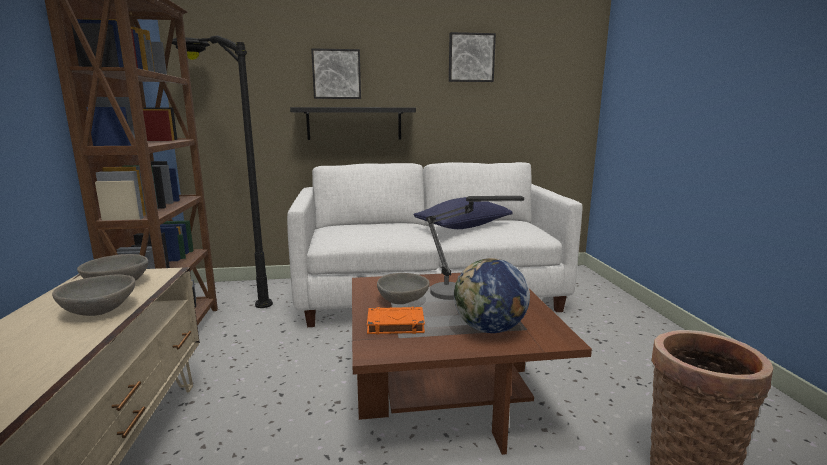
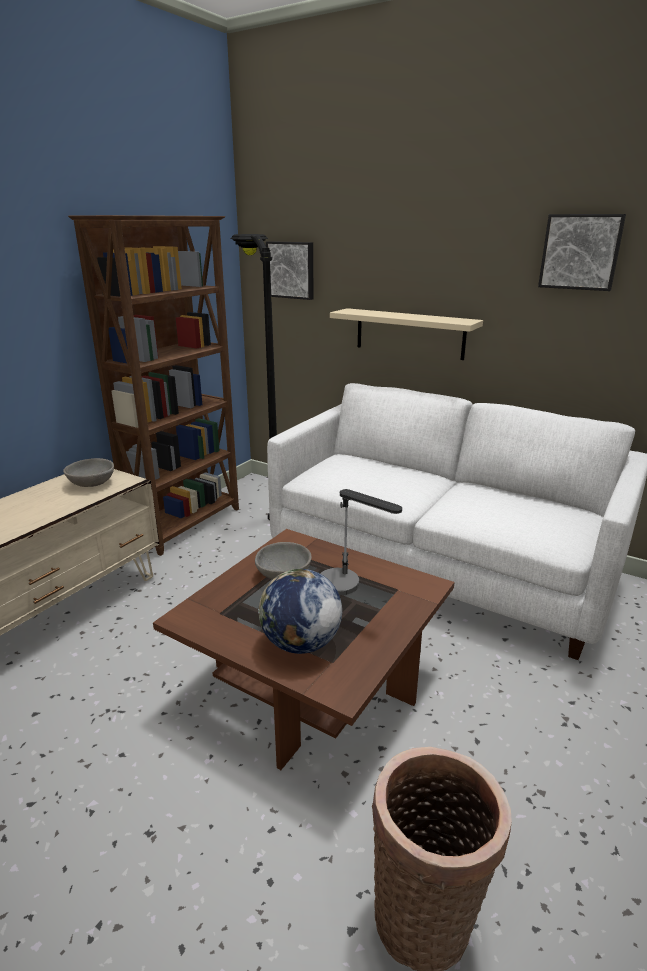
camera: 40 degrees right, 10 degrees up
grey bowl [52,275,135,316] -> none
black shelf [290,107,416,140] -> beige shelf [330,308,483,360]
picture [311,48,361,99] -> picture moved to [266,241,314,300]
orange book [367,307,425,335] -> none
blue pillow [413,197,513,229] -> none

